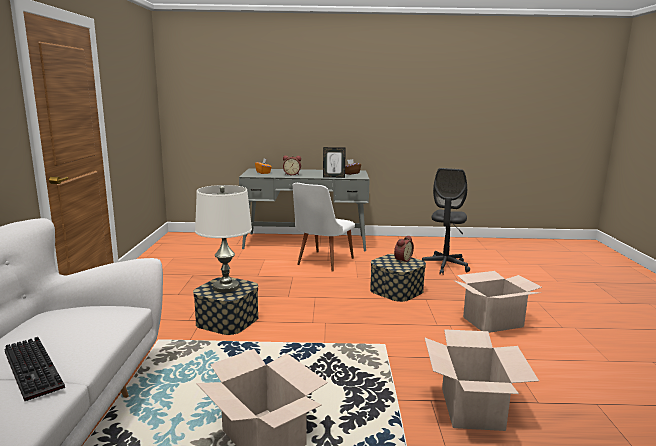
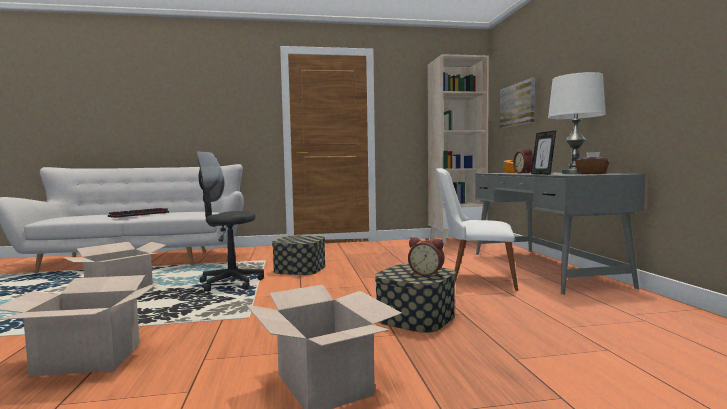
camera: 80 degrees right, 10 degrees down
white table lamp [195,185,252,293] -> white table lamp moved to [548,72,606,174]
grey office chair [422,168,470,275] -> grey office chair moved to [196,151,264,292]
none -> beige bookcase [428,54,489,245]
none -> picture [500,78,535,128]

